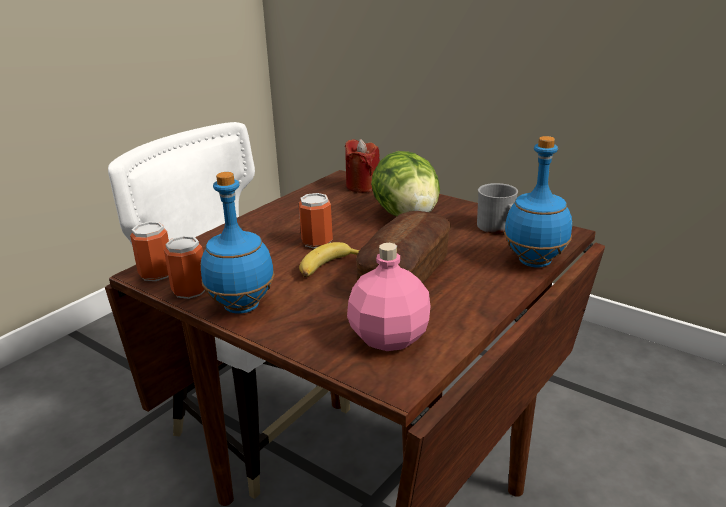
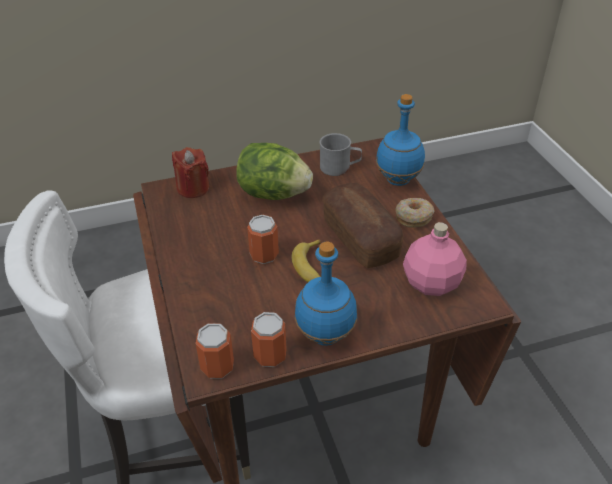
camera: 55 degrees left, 15 degrees up
none -> donut [395,198,435,228]

